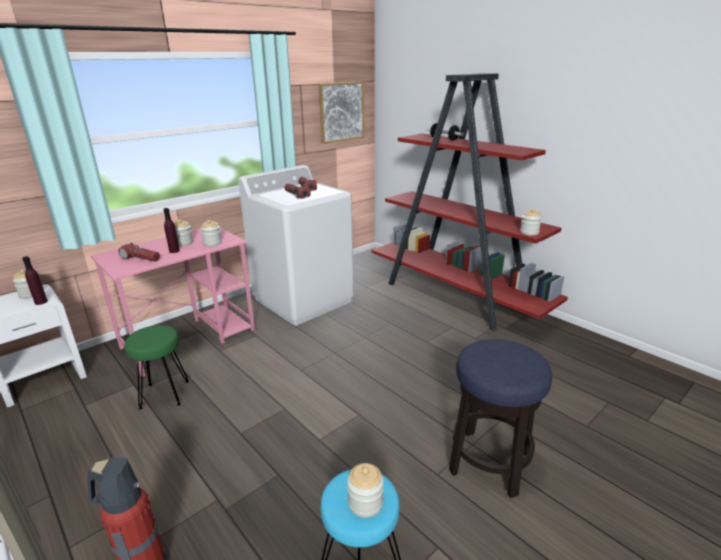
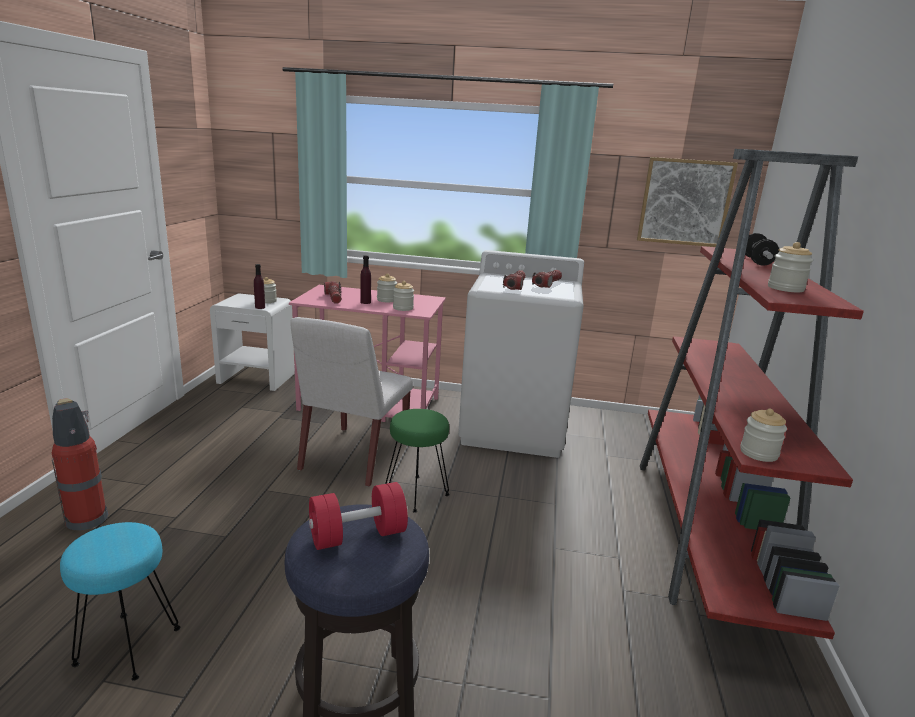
camera: 50 degrees right, 5 degrees down
green stool [125,325,189,410] -> green stool moved to [385,409,450,512]
jar [347,463,384,518] -> jar moved to [768,242,813,292]
none -> white chair [290,317,413,487]
none -> red dumbbell [309,482,408,550]

